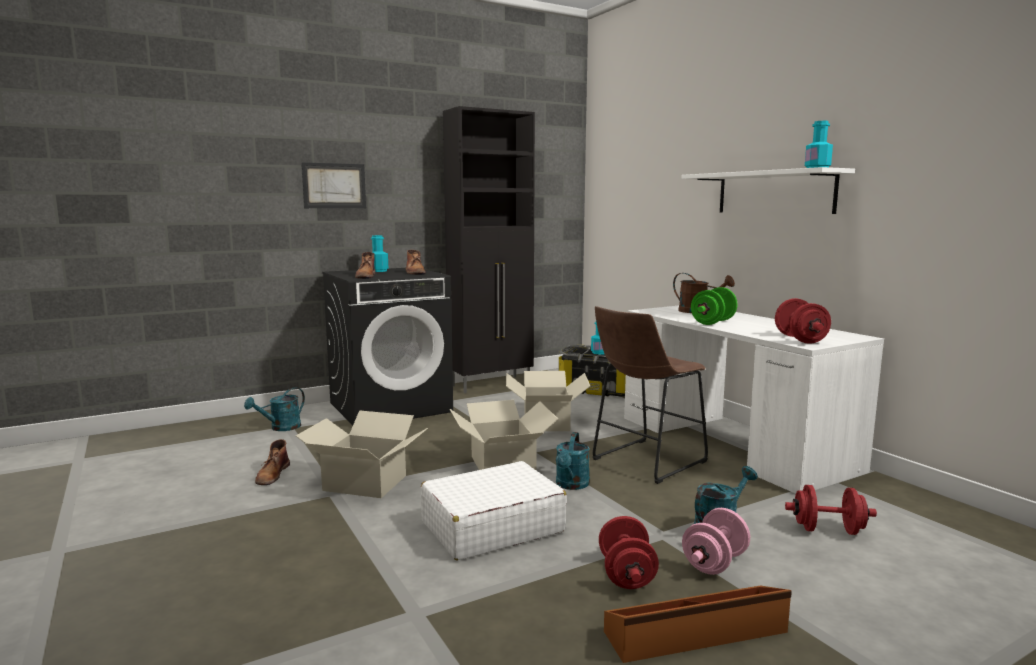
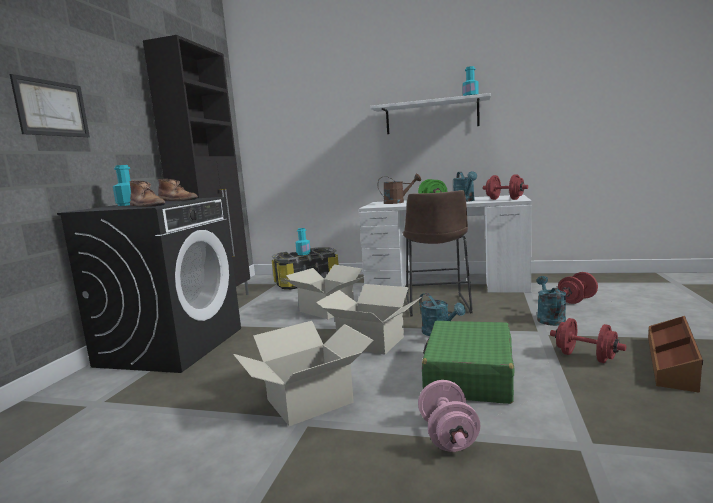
camera: 45 degrees left, 0 degrees up
turquoise watering can [244,387,305,431] -> turquoise watering can moved to [453,171,477,202]
brown boot [255,439,290,485] -> none
white suitcase [421,461,567,560] -> green suitcase [422,321,515,404]
pink dumbbell [682,508,750,575] -> pink dumbbell moved to [418,380,480,452]

